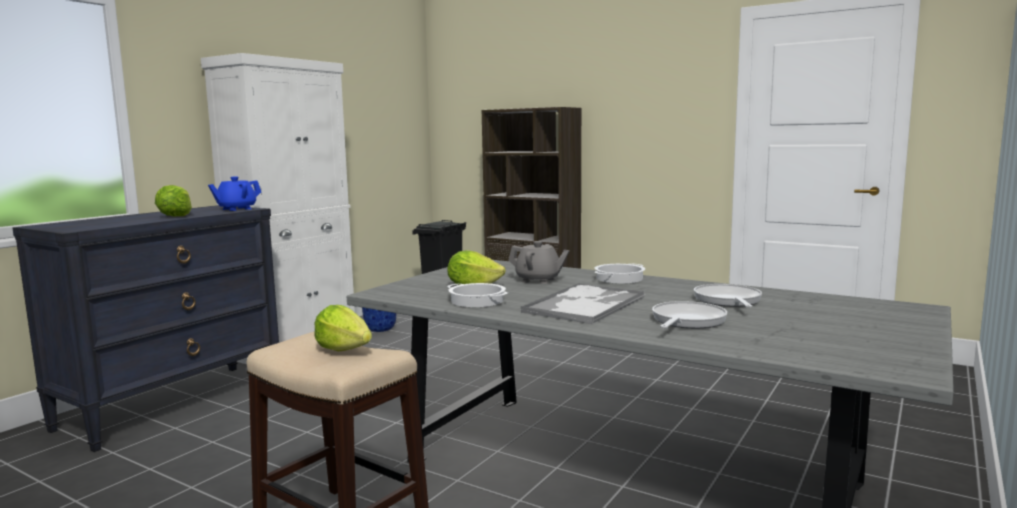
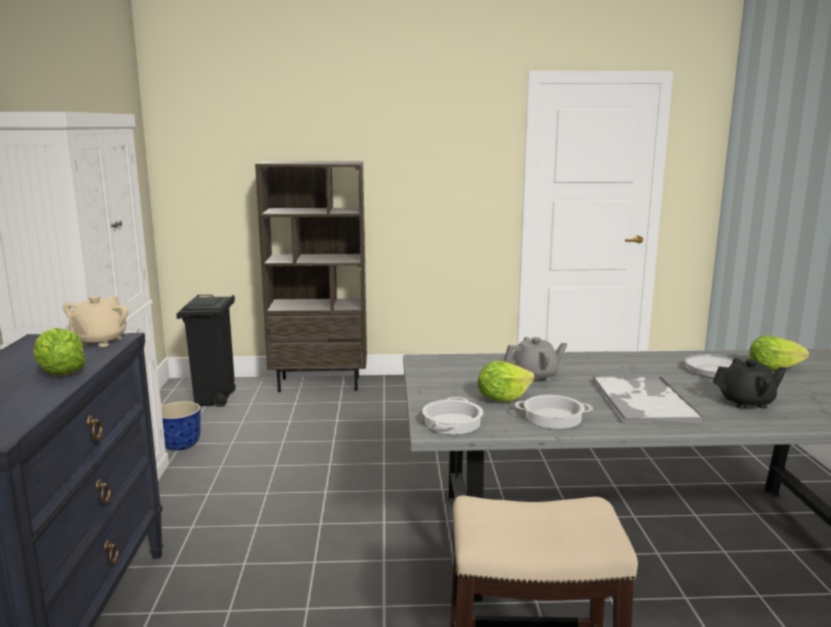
camera: 35 degrees left, 5 degrees up
blue teapot [208,177,261,211] -> beige teapot [63,295,129,347]
lettuce [314,305,372,351] -> lettuce moved to [749,336,809,370]
cooking pot [594,264,645,284] -> cooking pot moved to [422,397,483,434]
frying pan [652,301,727,329] -> black teapot [713,358,787,409]

